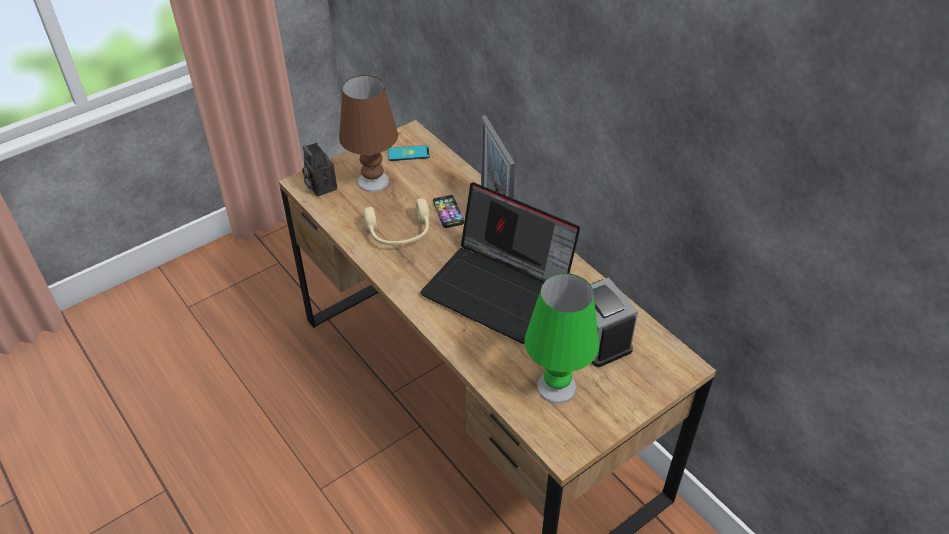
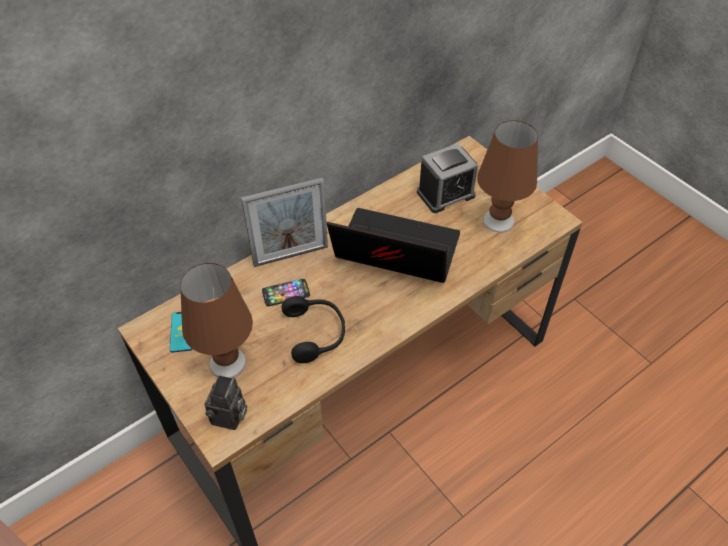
camera: 90 degrees left, 5 degrees up
camera [302,143,337,196] -> camera turned 45 degrees counterclockwise [205,375,247,430]
beige headphones [363,198,430,245] -> black headphones [282,296,345,363]
laptop [420,182,580,344] -> laptop turned 105 degrees counterclockwise [327,208,460,283]
green table lamp [525,274,599,404] -> brown table lamp [477,121,538,233]

